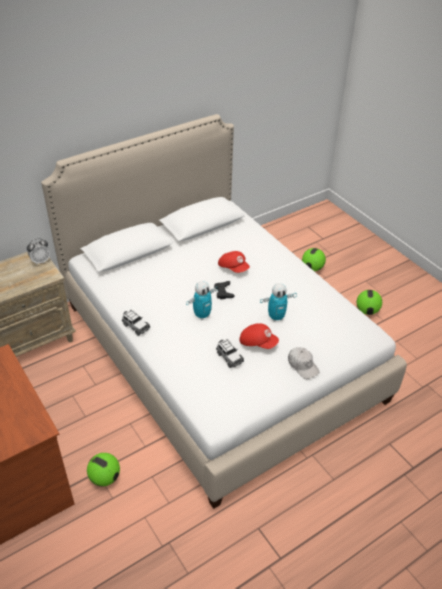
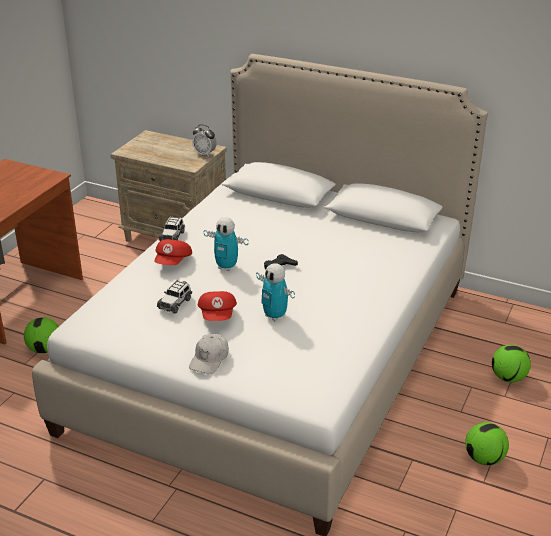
camera: 60 degrees right, 10 degrees down
red cap [218,251,250,273] -> red cap moved to [154,239,192,265]

